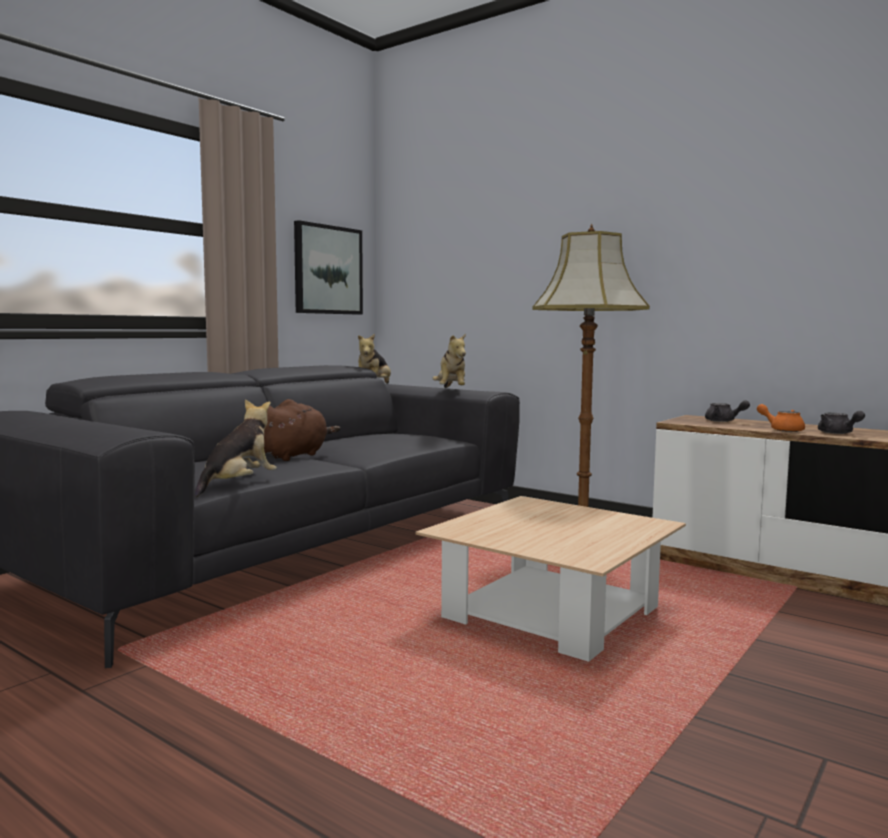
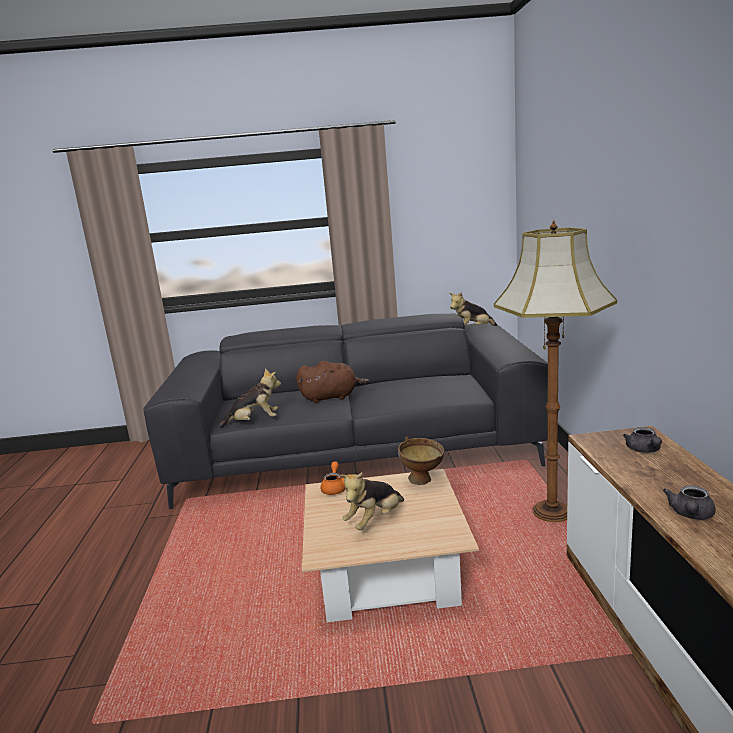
camera: 50 degrees right, 10 degrees up
picture [294,220,363,315] -> none
plush toy [433,334,466,388] -> plush toy moved to [340,472,404,530]
orange teapot [757,404,805,432] -> orange teapot moved to [321,461,351,495]
none -> brown bowl [398,437,444,485]

